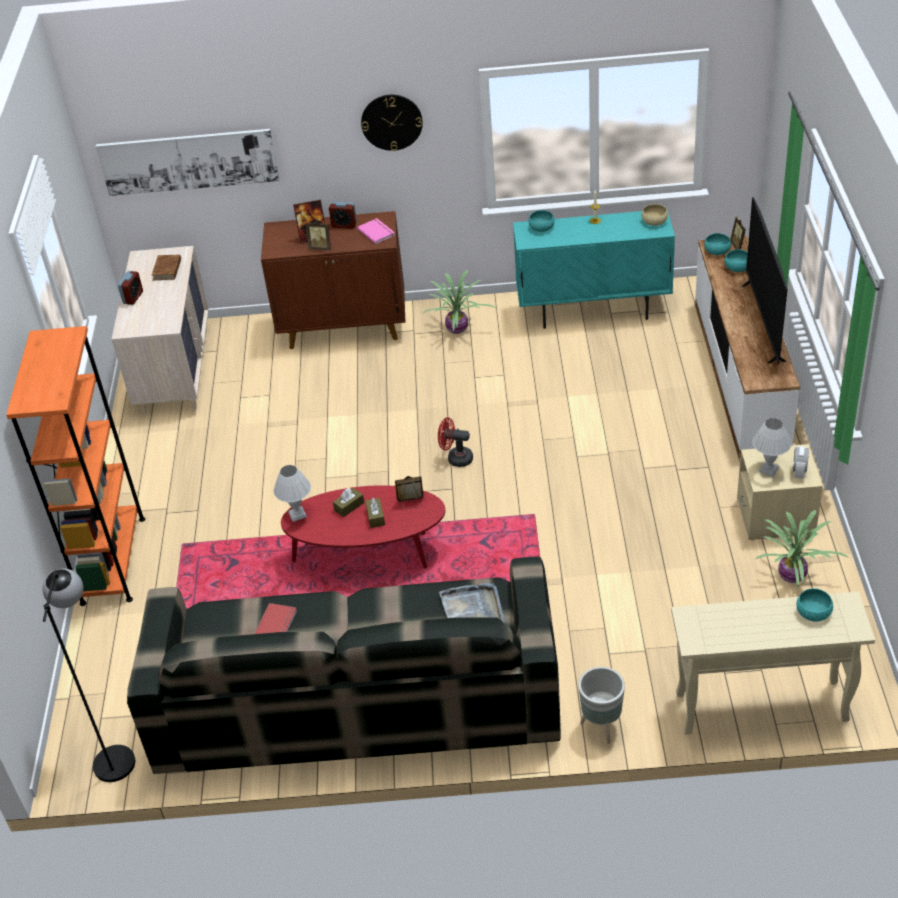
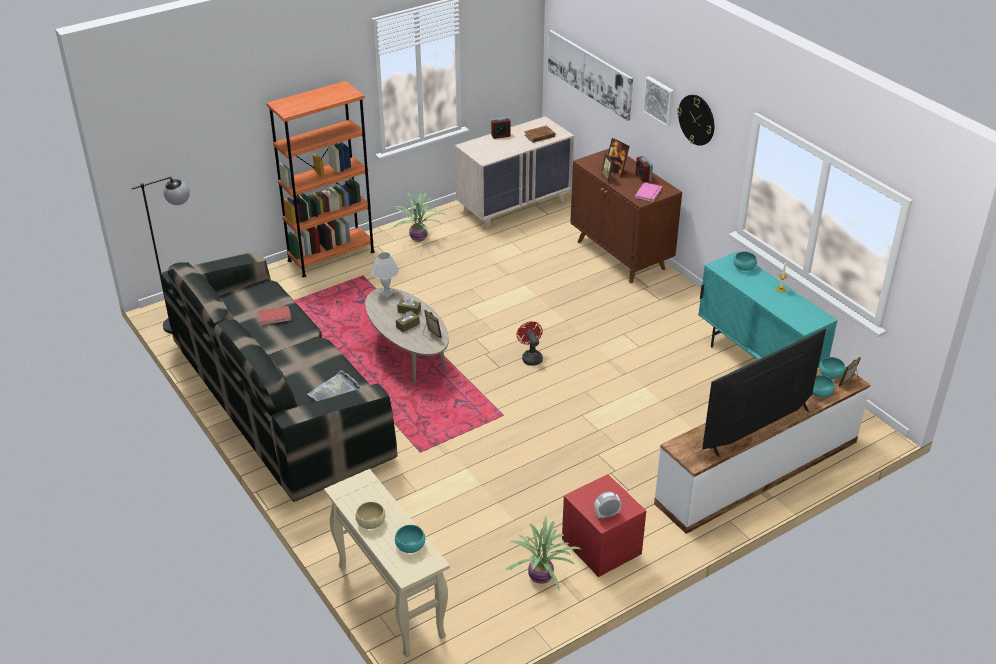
camera: 55 degrees right, 5 degrees down
red coffee table [281,485,445,569] -> beige coffee table [365,288,449,384]
potted plant [424,270,496,334] -> potted plant moved to [392,193,446,242]
grey planter [578,667,625,744] -> none
beige bowl [642,204,668,226] -> beige bowl moved to [355,502,386,529]
beige nightstand [737,444,823,541] -> red nightstand [562,474,646,577]
white table lamp [753,418,791,477] -> none
none -> picture [643,76,674,127]

